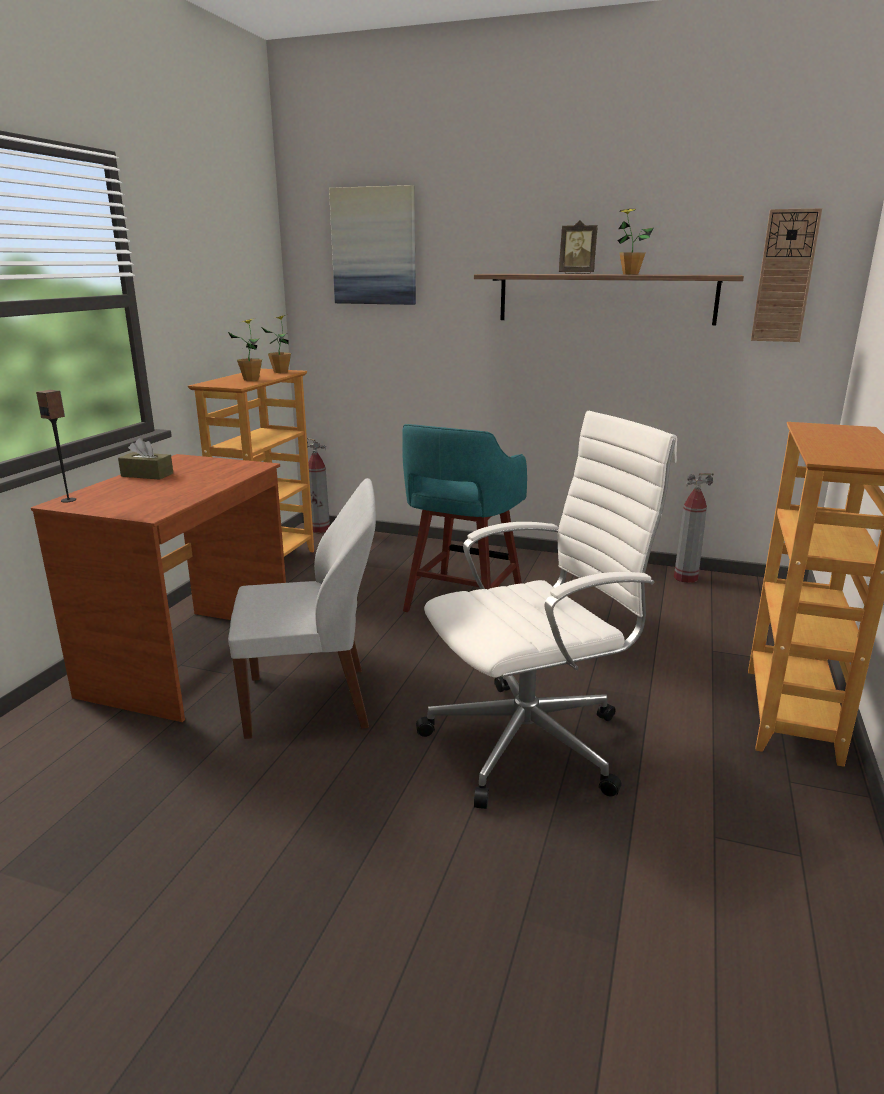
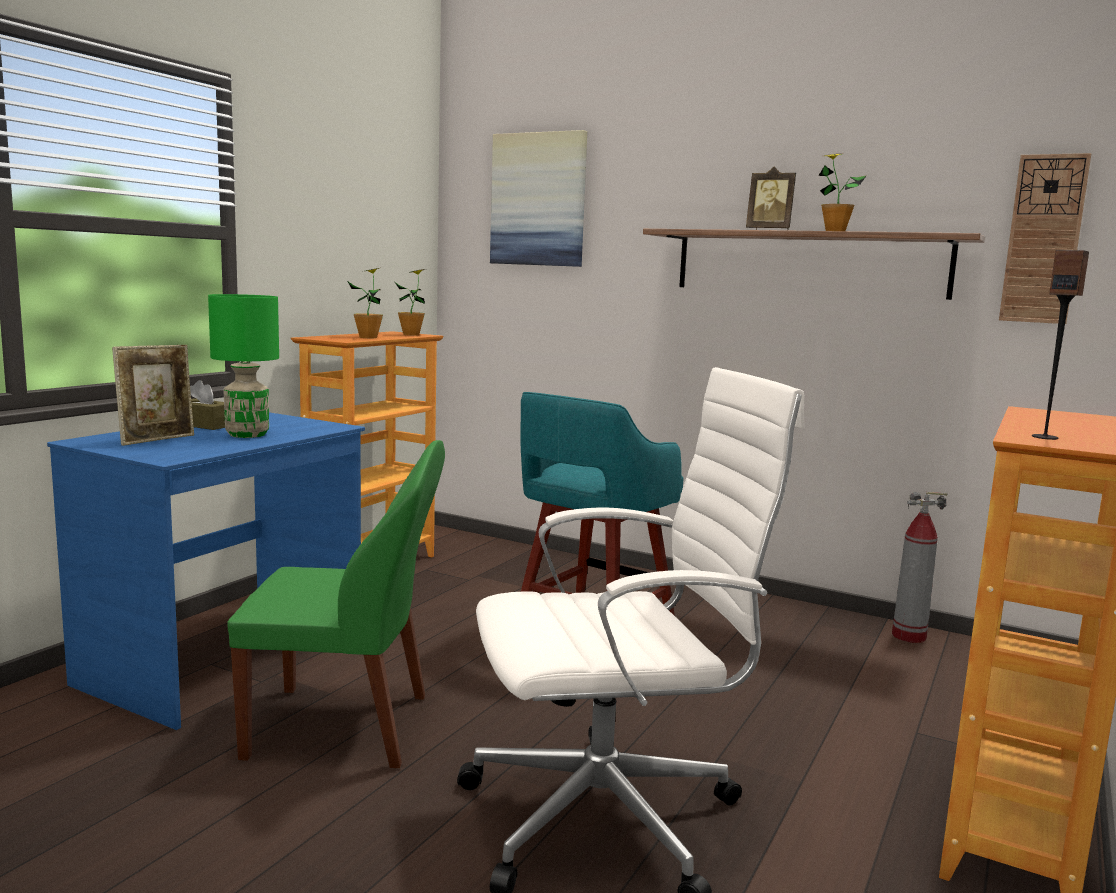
camera: 10 degrees right, 10 degrees down
brown desk [31,454,286,722] -> blue desk [47,412,365,730]
speaker [36,390,76,502] -> speaker moved to [1032,250,1089,440]
white chair [228,478,376,739] -> green chair [227,440,445,768]
fire extinguisher [307,438,330,533] -> none
none -> picture frame [112,345,194,446]
none -> green table lamp [208,294,279,438]

